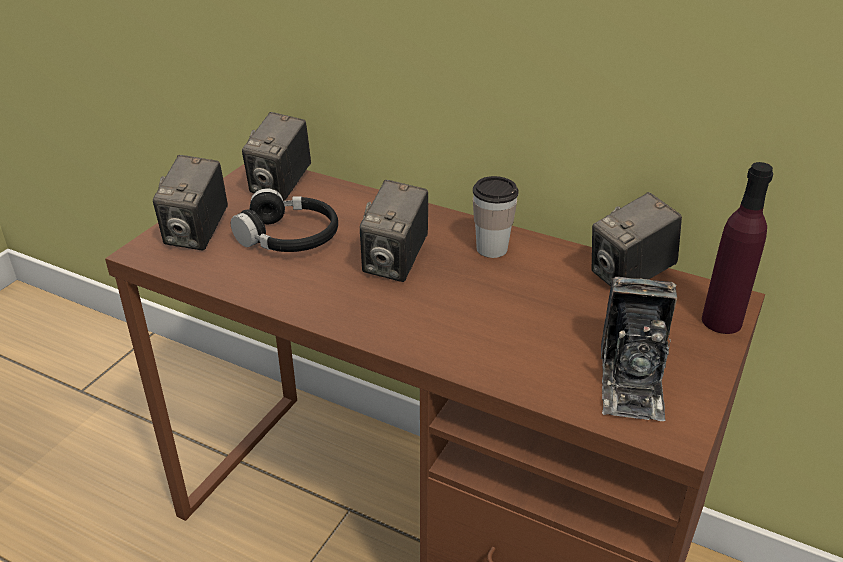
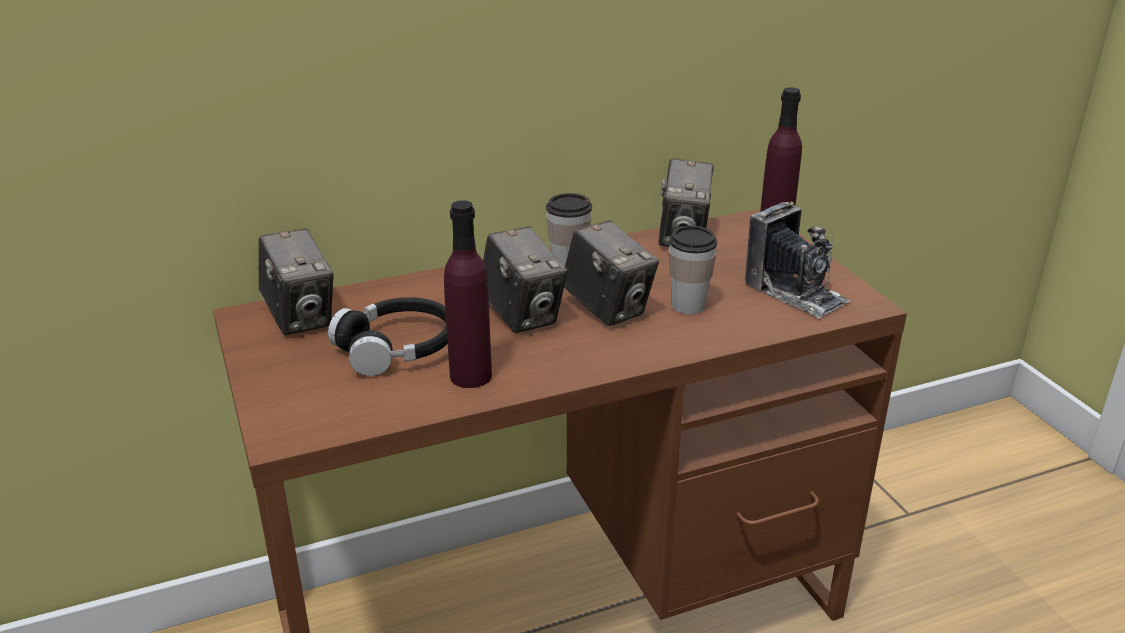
camera: 50 degrees left, 5 degrees down
camera [153,155,228,250] -> camera moved to [564,220,659,326]
none -> purple bottle [444,200,492,388]
none -> cup [669,225,717,314]

